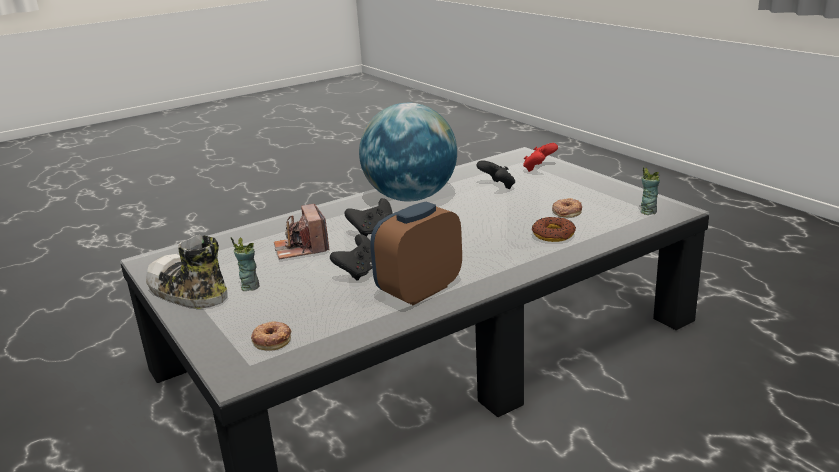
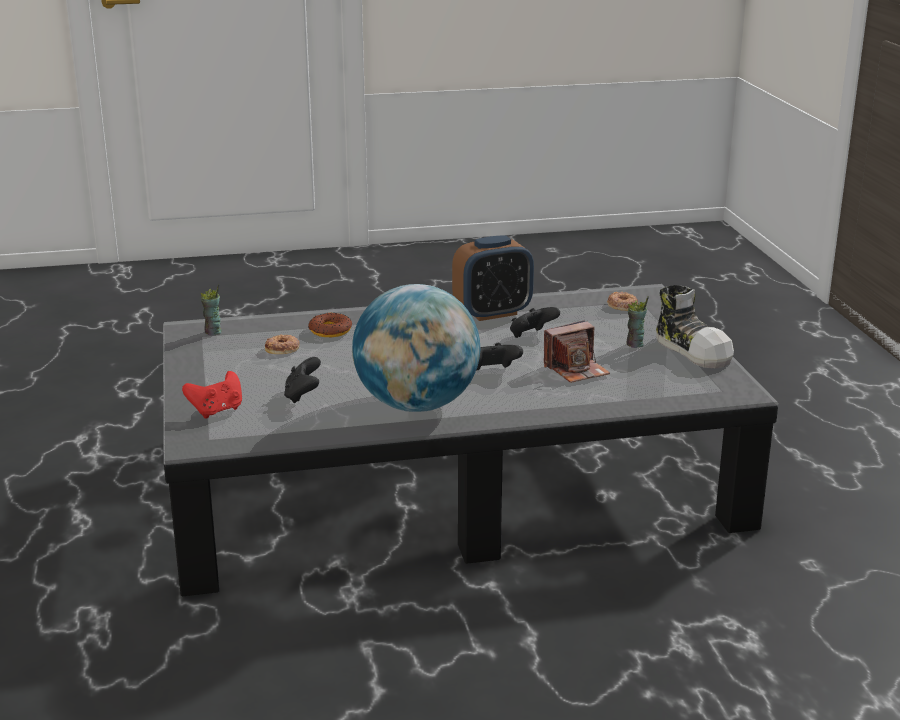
camera: 160 degrees left, 0 degrees up
camera [274,204,330,259] -> camera turned 60 degrees clockwise [544,320,610,383]

